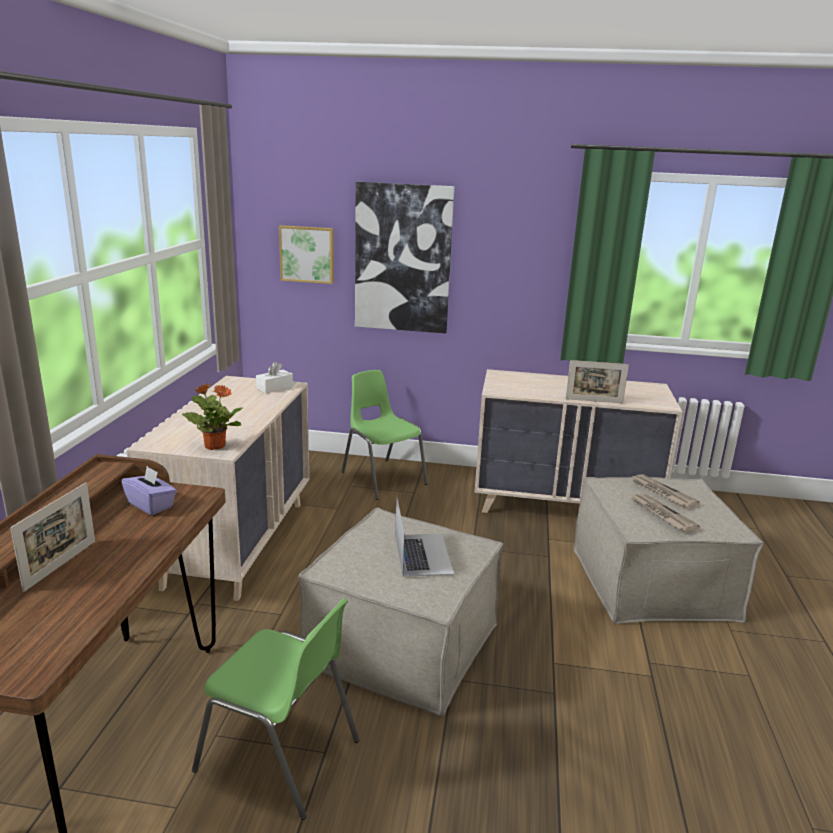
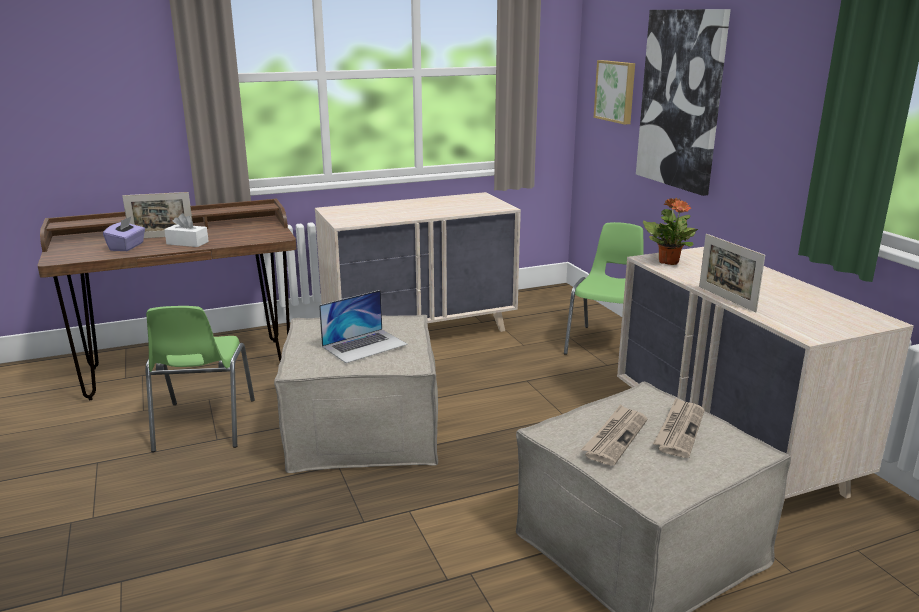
camera: 60 degrees right, 0 degrees up
purple tissue box [121,466,176,515] -> purple tissue box moved to [103,217,145,251]
potted plant [182,383,243,450] -> potted plant moved to [643,198,698,265]
white tissue box [256,362,293,393] -> white tissue box moved to [164,213,209,247]

